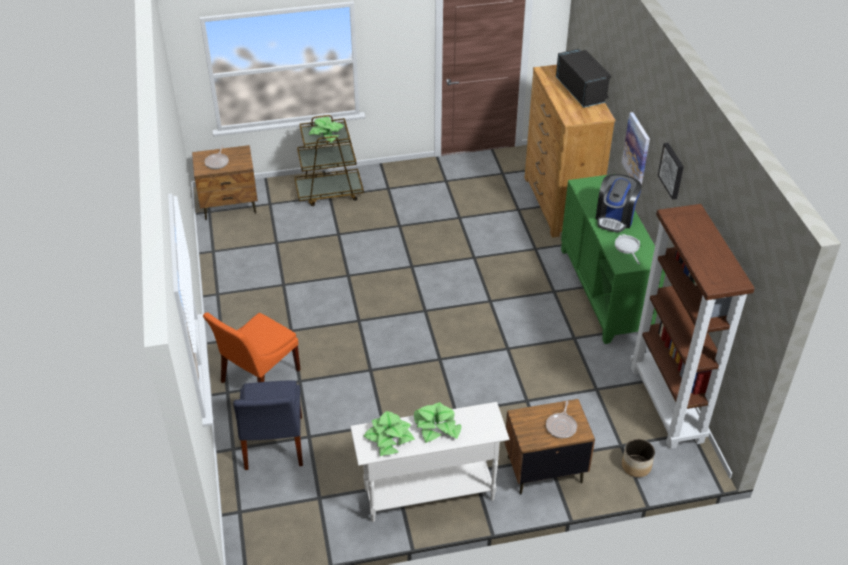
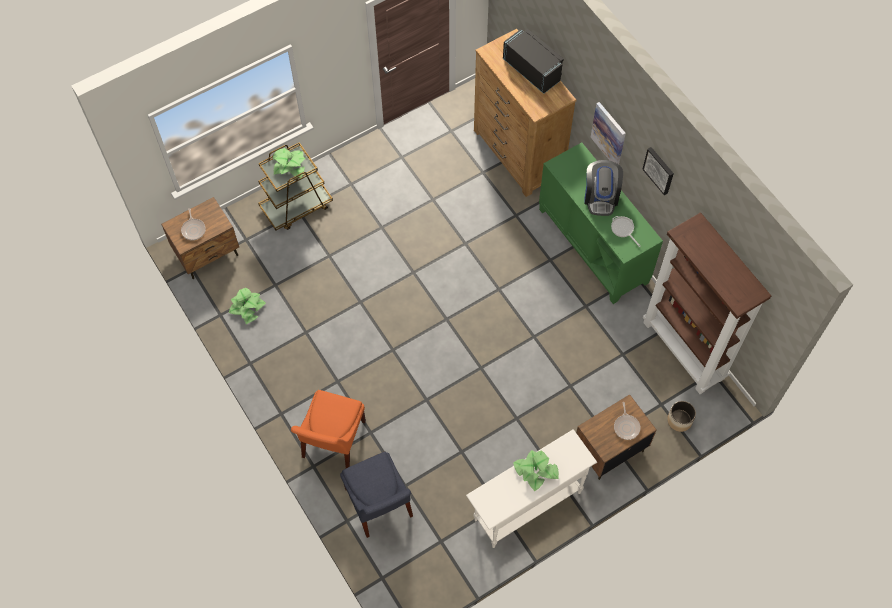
camera: 20 degrees left, 20 degrees up
potted plant [364,411,415,456] -> potted plant moved to [229,288,266,324]

